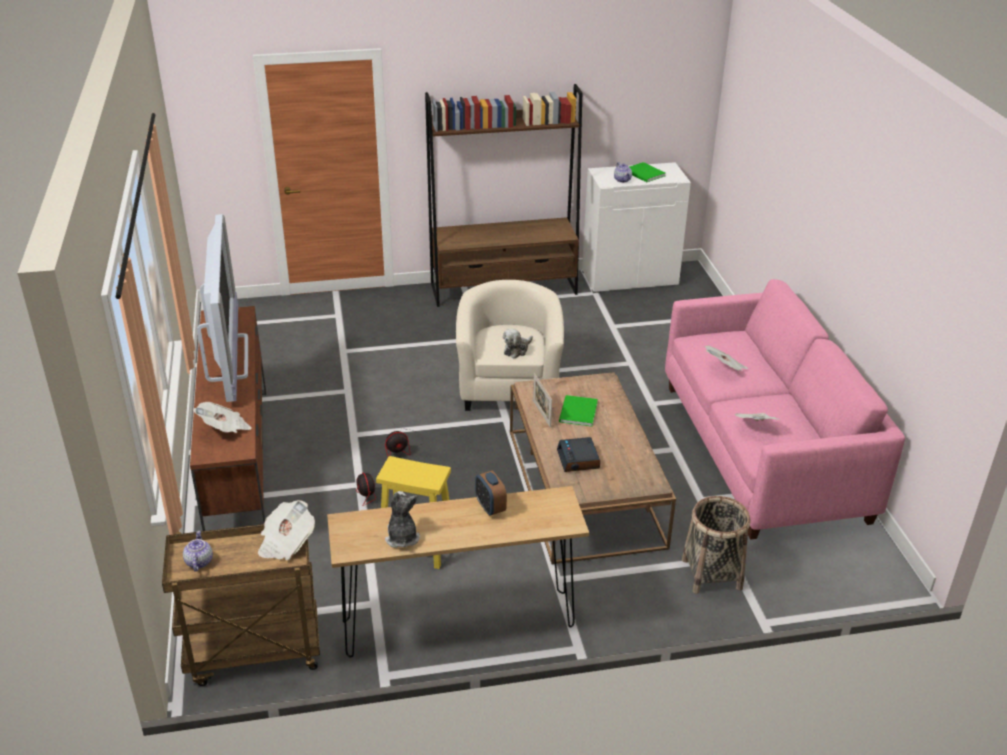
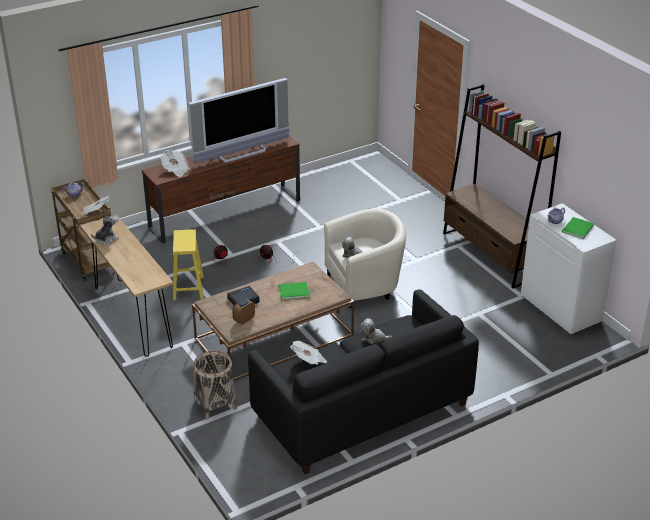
camera: 70 degrees right, 0 degrees up
alarm clock [475,471,507,516] -> alarm clock moved to [232,299,255,325]
picture frame [533,374,552,427] -> none
pink sofa [665,279,905,540] -> black sofa [248,289,479,474]
newspaper [705,346,749,371] -> plush toy [360,318,393,344]

